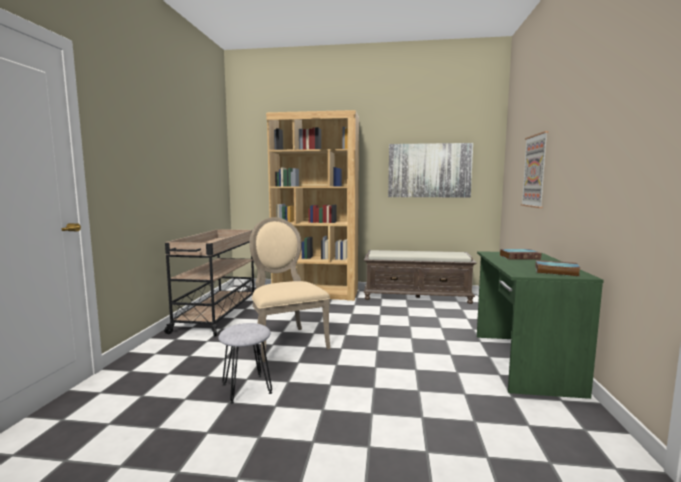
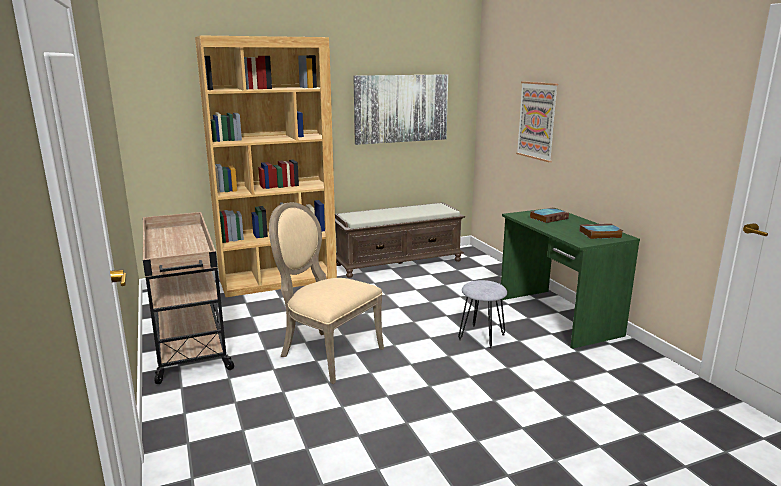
camera: 30 degrees left, 10 degrees up
grey stool [218,323,272,404] -> grey stool moved to [458,280,507,349]

